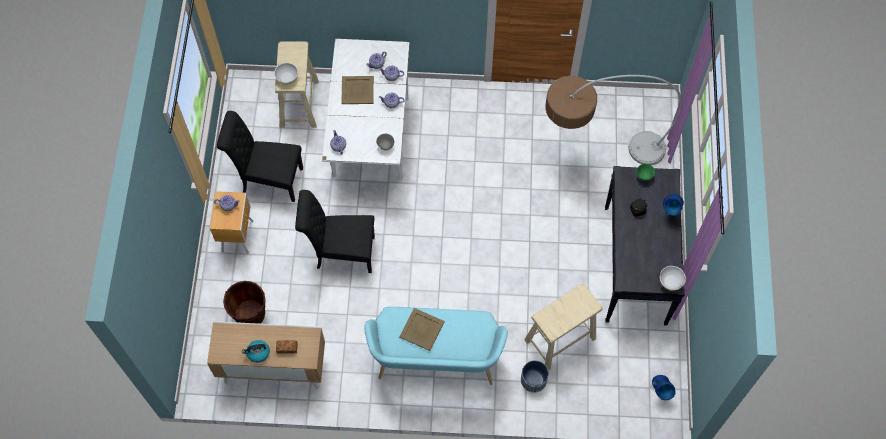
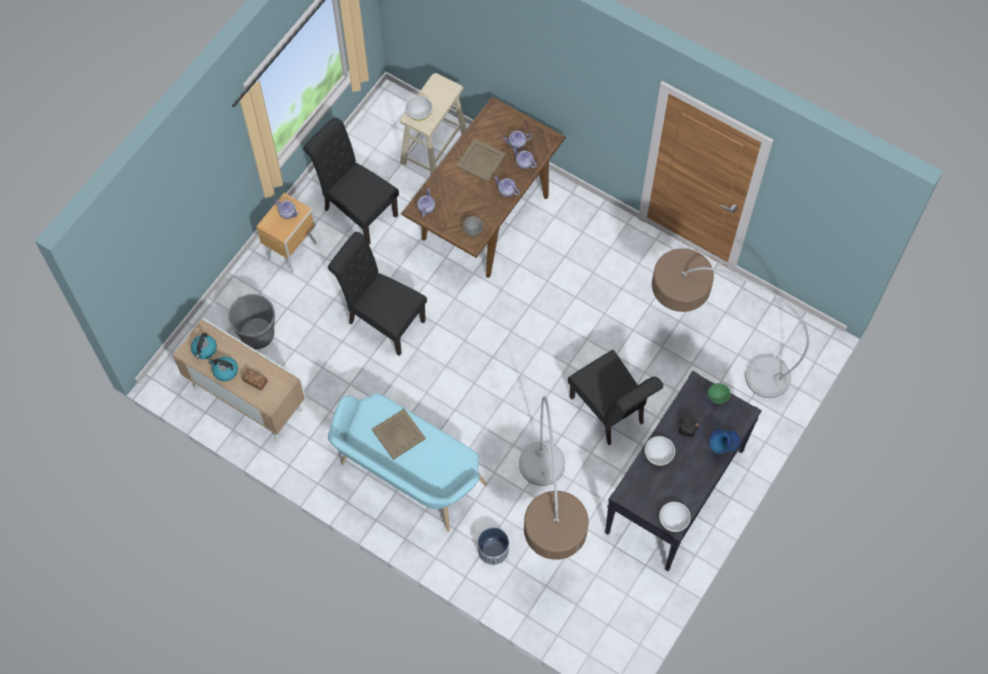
camera: 30 degrees right, 0 degrees up
brown bucket [223,281,266,324] -> grey bucket [228,294,275,349]
white dining table [322,39,410,180] -> brown dining table [401,97,566,278]
beige stool [524,284,603,371] -> floor lamp [519,396,589,560]
blue vase [652,375,676,400] -> none
none -> kettle [191,333,217,359]
none -> black chair [568,350,663,445]
none -> white bowl [645,436,675,466]

